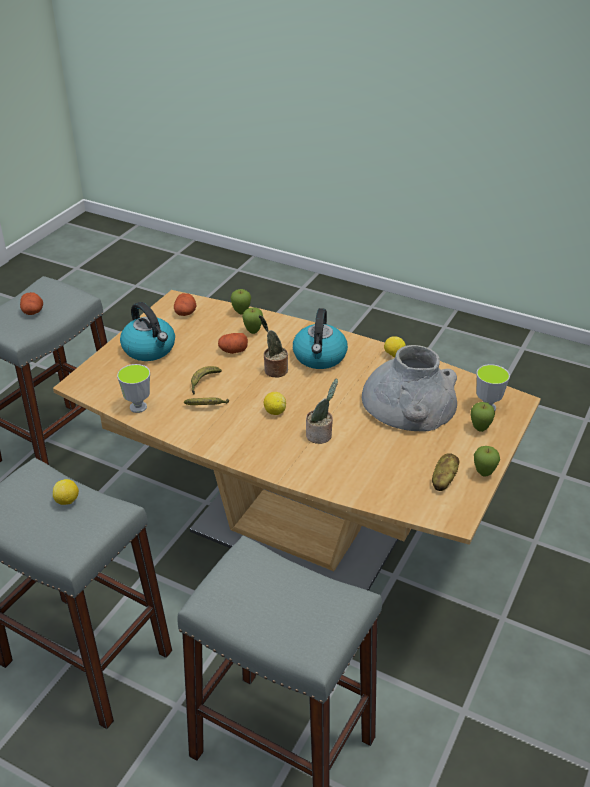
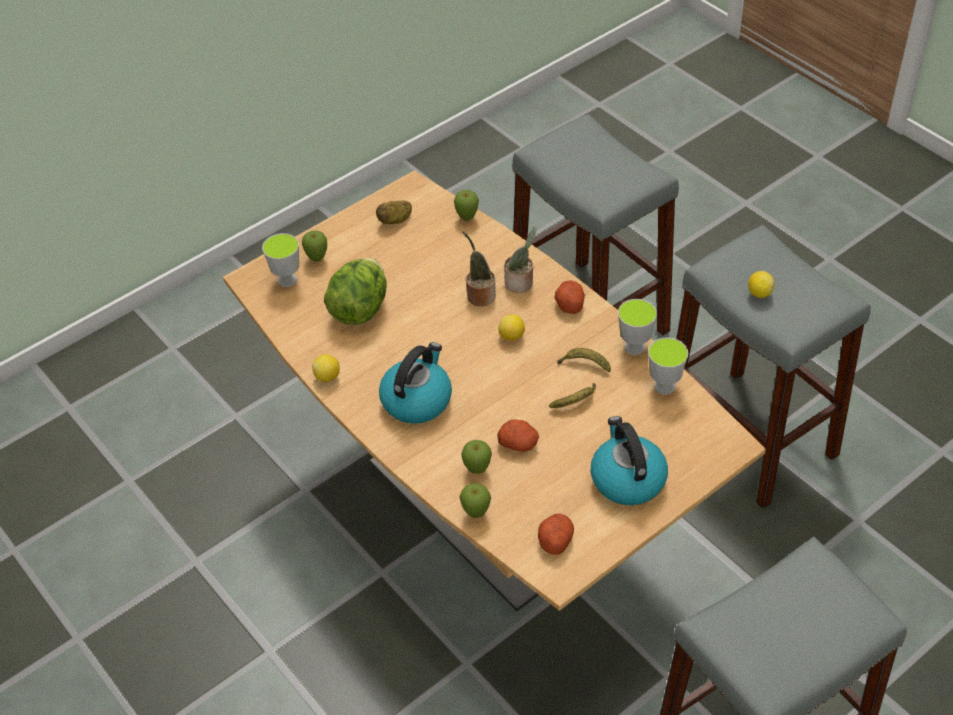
camera: 155 degrees left, 10 degrees up
potato [20,292,43,315] -> potato moved to [554,280,585,314]
potted plant [259,315,288,377] -> potted plant moved to [504,227,536,293]
grey vase [362,345,457,431] -> lettuce [324,258,387,325]
apple [474,446,500,476] -> apple moved to [454,190,479,221]
none -> cup [618,299,657,355]

